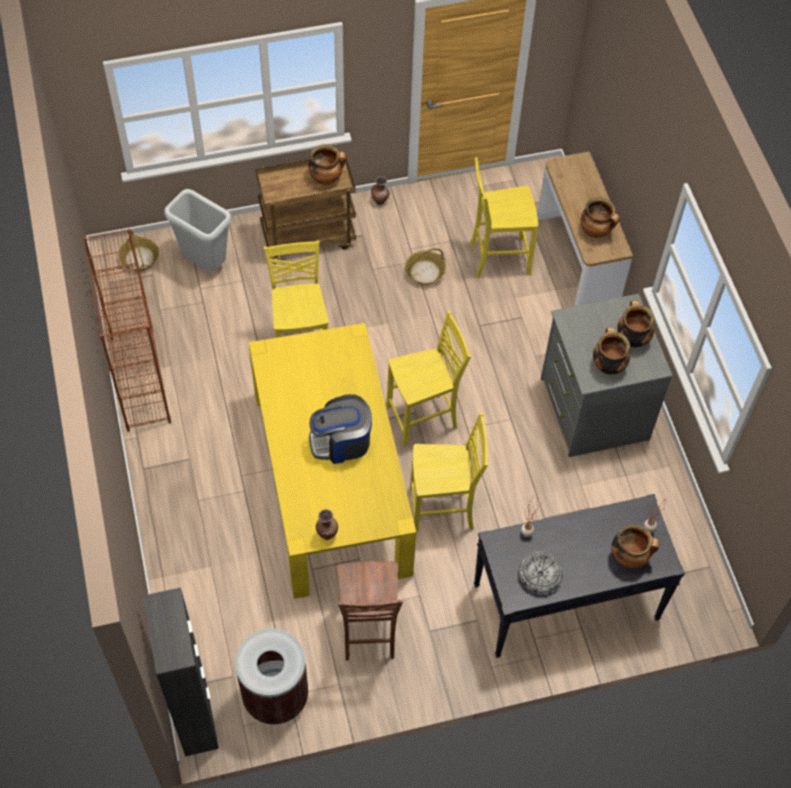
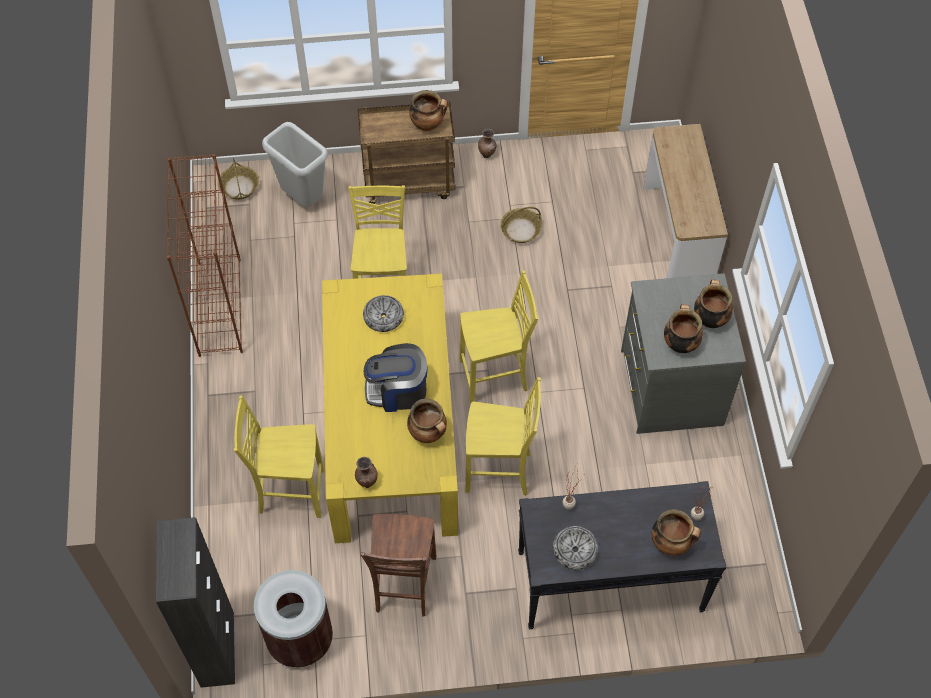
camera: 10 degrees right, 0 degrees up
yellow chair [470,157,538,277] -> yellow chair moved to [234,395,324,518]
cooking pot [581,197,620,238] -> cooking pot moved to [407,399,447,443]
none -> bowl [363,295,404,332]

